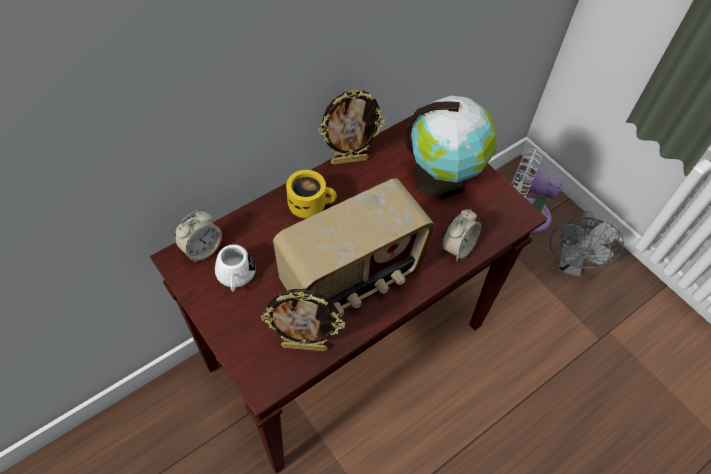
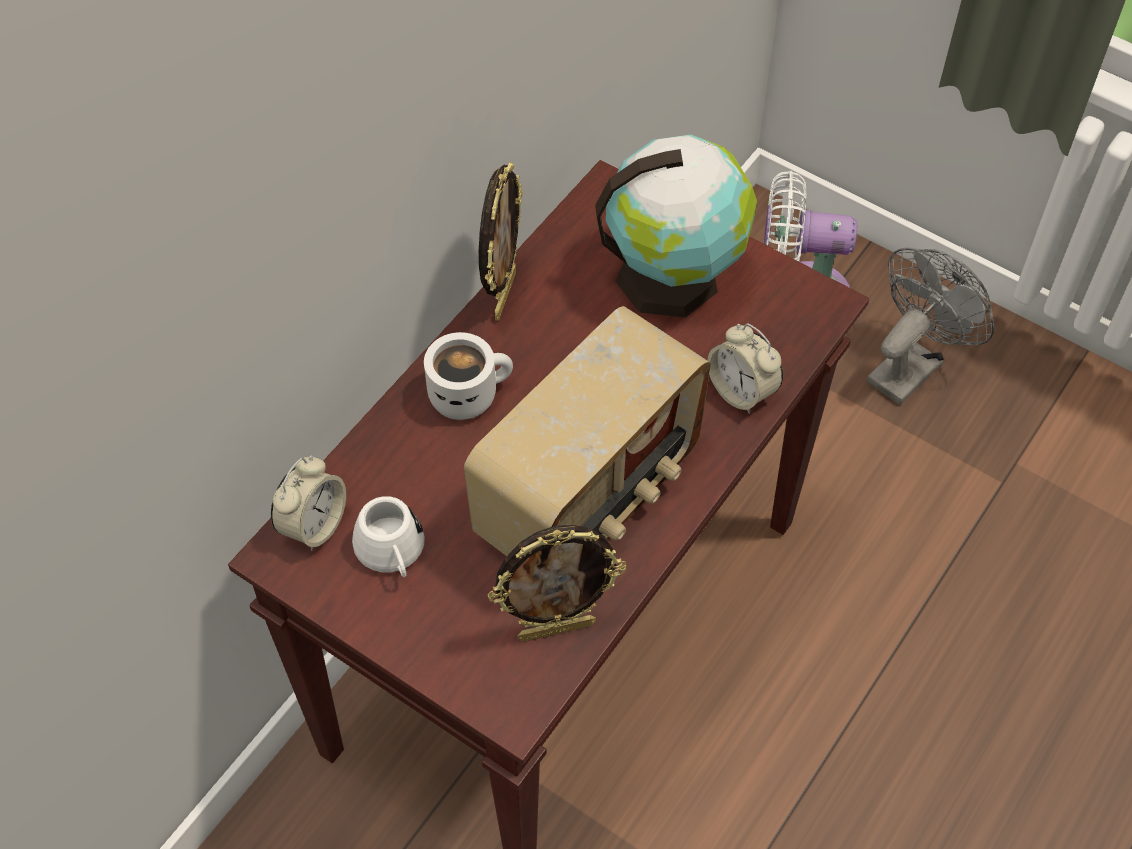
camera: 15 degrees left, 0 degrees up
yellow mug [286,170,337,219] -> white mug [424,332,513,420]
picture frame [318,89,386,165] -> picture frame turned 45 degrees counterclockwise [479,162,523,321]
alarm clock [442,209,481,261] -> alarm clock turned 120 degrees clockwise [707,323,783,414]
grey fan [550,211,624,277] -> grey fan turned 135 degrees counterclockwise [867,247,994,405]

